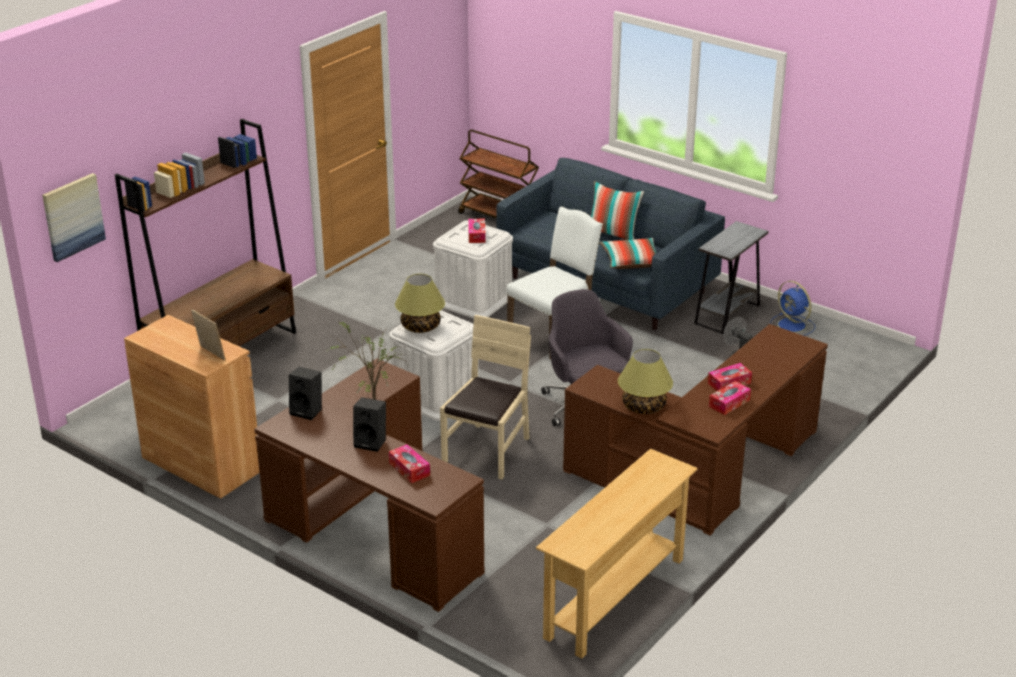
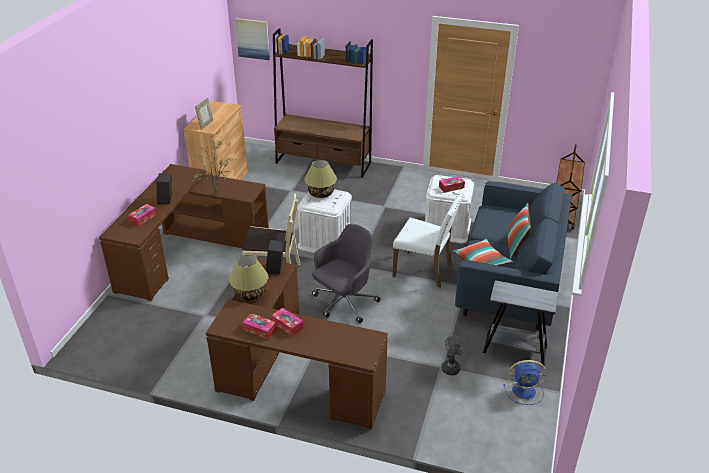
camera: 70 degrees right, 5 degrees up
black speaker [289,367,322,420] -> black speaker moved to [266,240,284,274]
beige console table [536,448,697,658] -> none
blue fan [770,281,815,336] -> blue fan turned 120 degrees counterclockwise [504,360,547,405]

